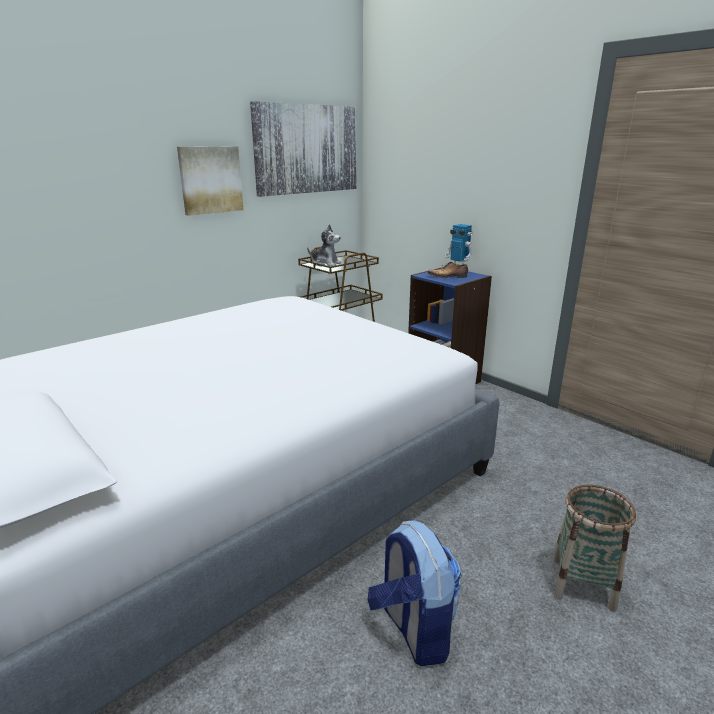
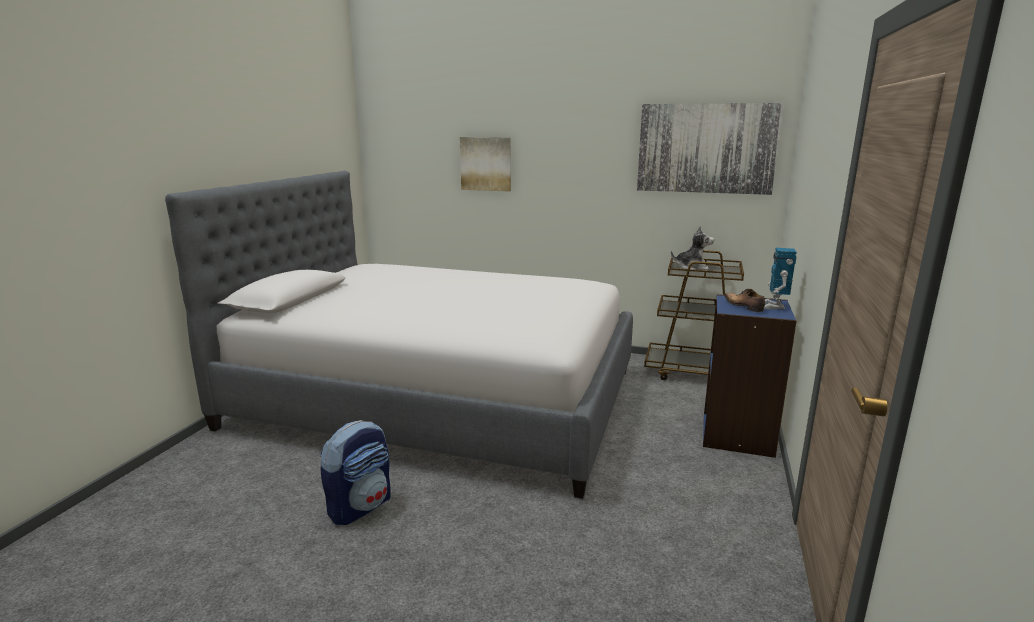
camera: 60 degrees right, 5 degrees down
picture [177,146,243,216] -> picture moved to [460,137,511,191]
plush toy [307,224,342,267] -> plush toy turned 75 degrees counterclockwise [671,226,714,270]
basket [553,485,636,612] -> none

